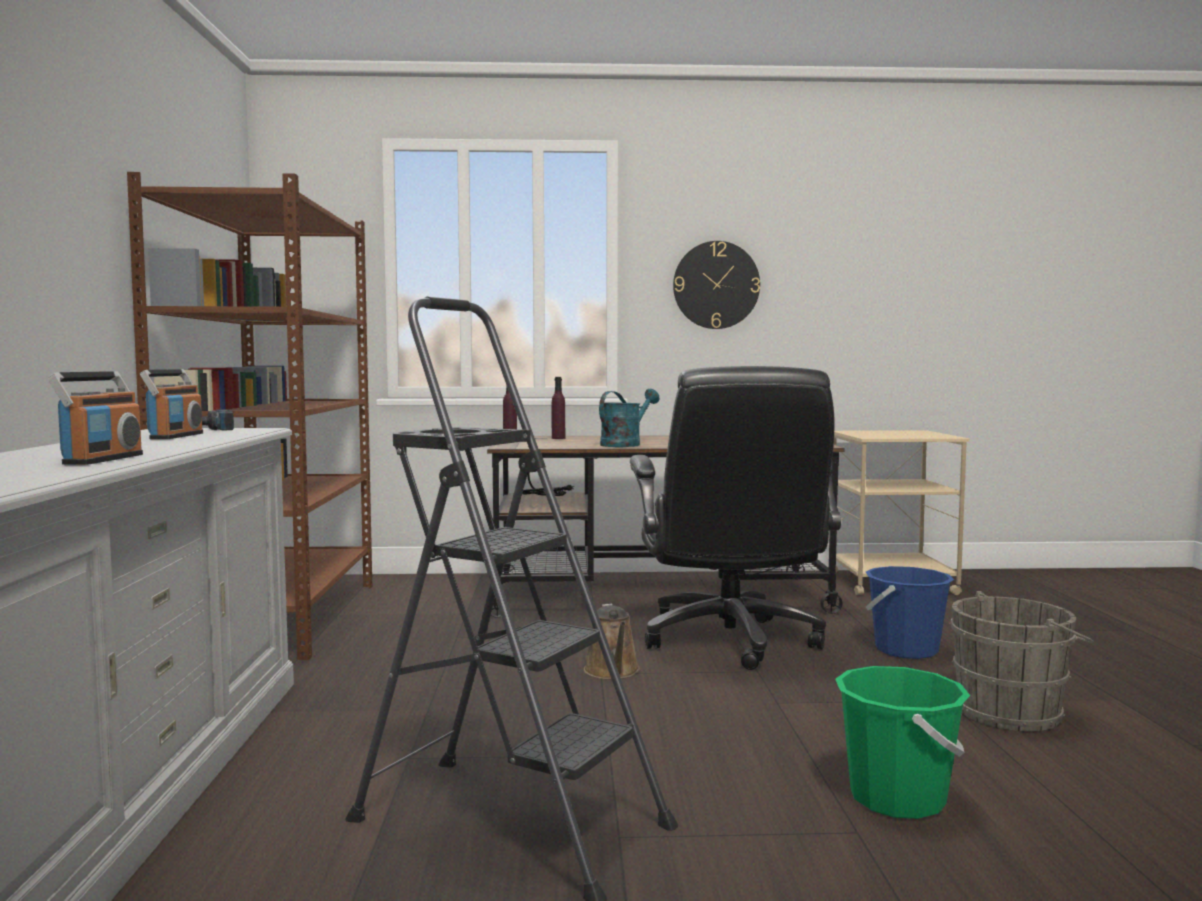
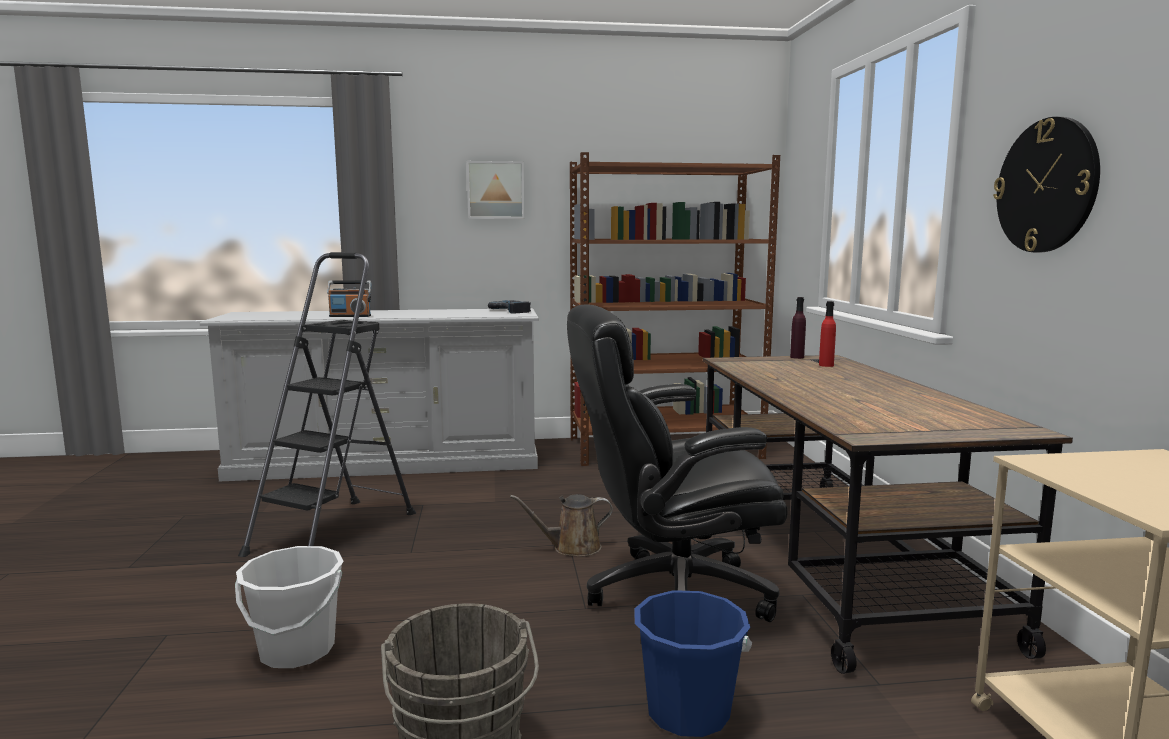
camera: 85 degrees right, 5 degrees up
radio [140,369,203,439] -> none
purple bottle [552,377,565,439] -> red bottle [819,301,836,367]
turquoise watering can [599,389,660,447] -> none
green bucket [835,666,970,819] -> white bucket [235,546,344,668]
none -> picture [467,161,524,219]

